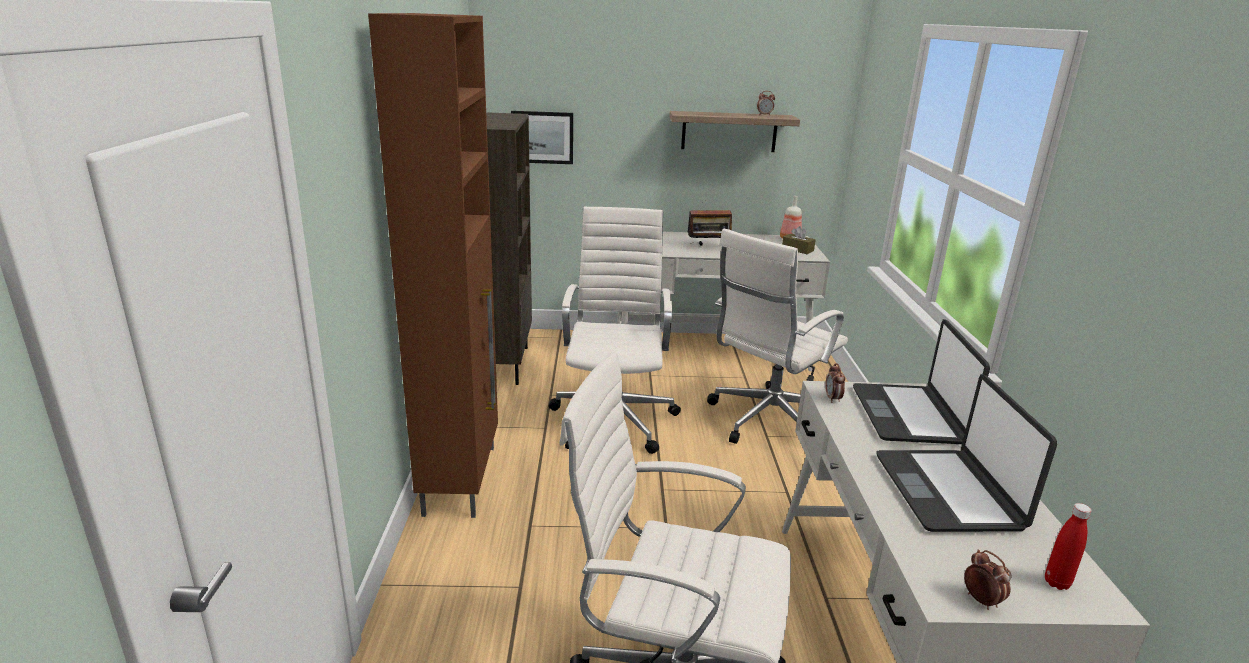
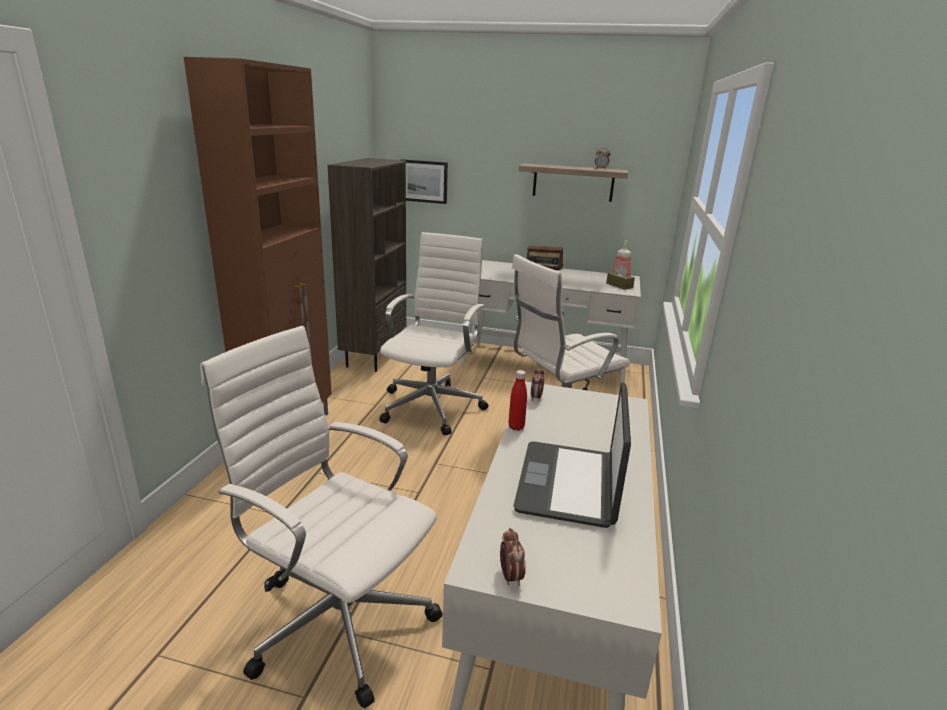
camera: 15 degrees right, 0 degrees up
laptop [853,319,990,444] -> none
red bottle [1045,503,1092,590] -> red bottle moved to [508,370,527,431]

